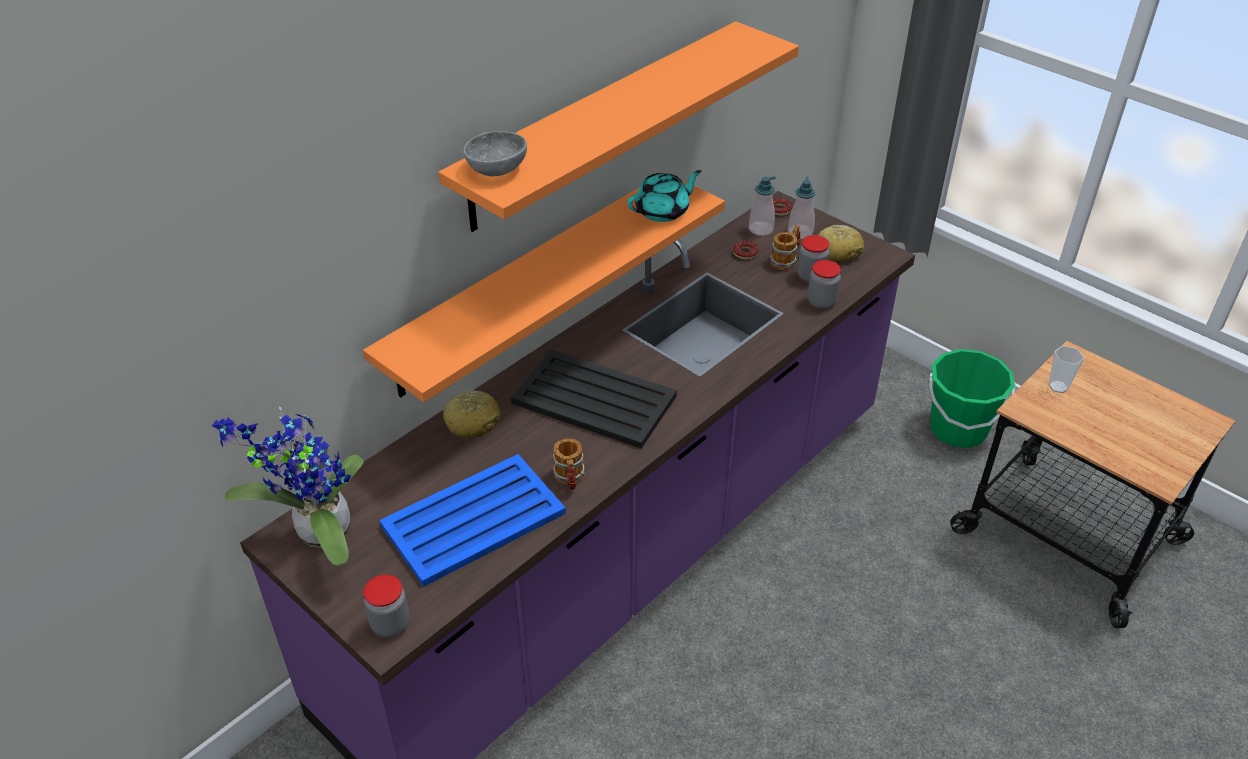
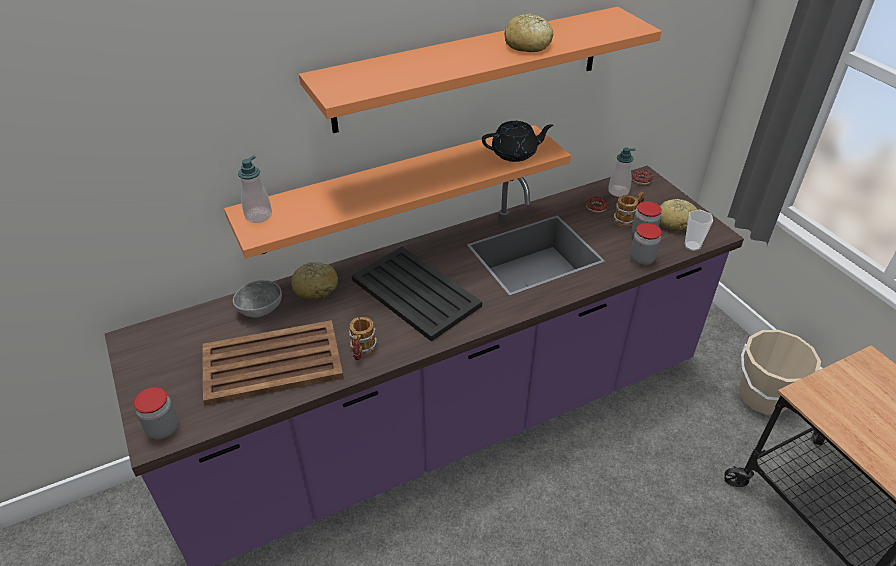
camera: 20 degrees right, 0 degrees up
potted plant [212,406,364,566] -> none
blue tray [379,454,566,587] -> brown tray [202,320,343,406]
grey bowl [463,131,527,176] -> grey bowl moved to [233,280,282,318]
turquoise teapot [627,170,702,222] -> black teapot [482,121,554,162]
soap dispenser [788,177,815,239] -> soap dispenser moved to [238,155,272,223]
green bucket [928,349,1016,448] -> beige bucket [739,330,821,414]
cup [1049,346,1085,393] -> cup moved to [685,210,713,251]
none -> bread [504,13,553,52]

